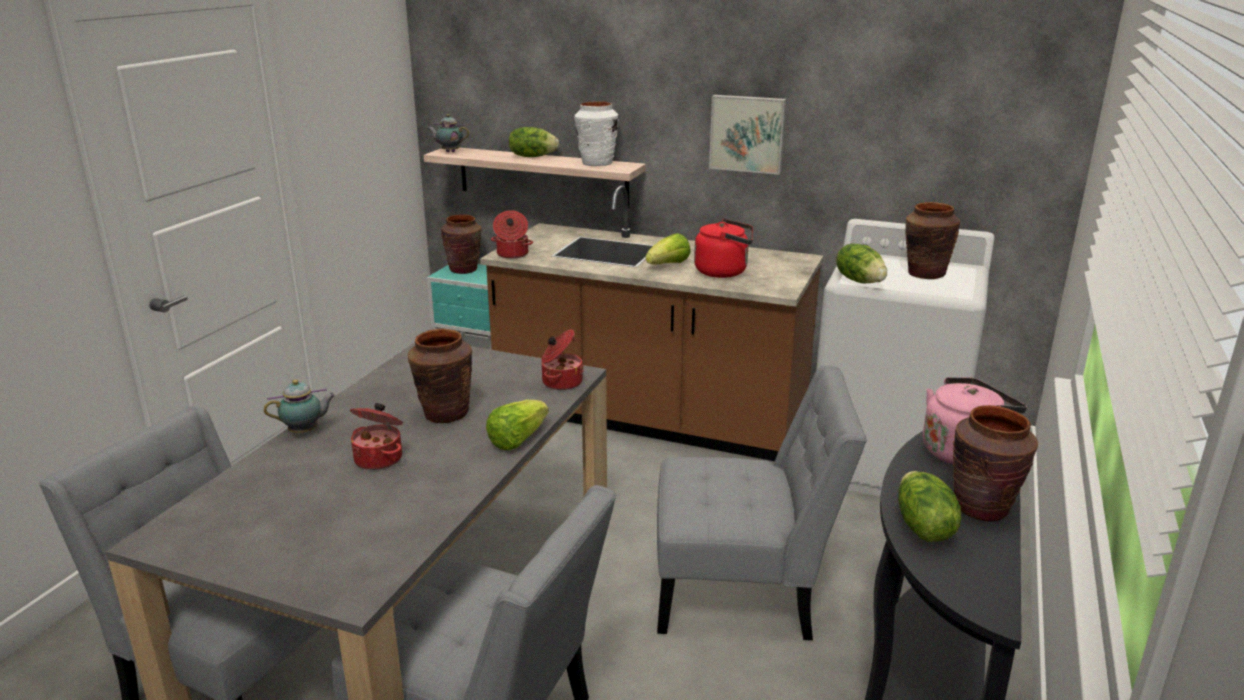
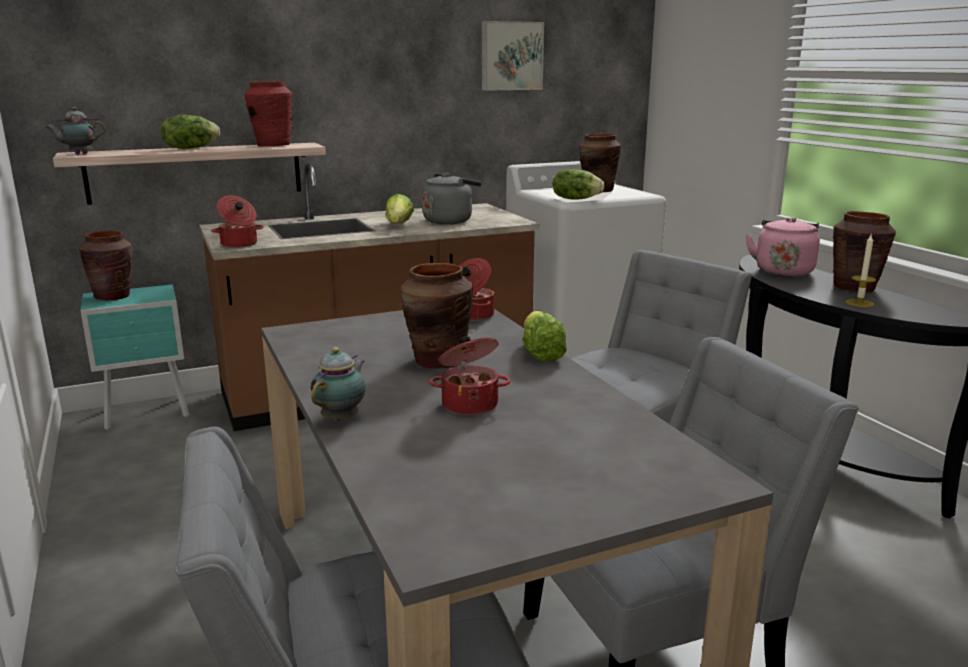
camera: 45 degrees left, 5 degrees down
white vase [574,101,618,166] -> red vase [245,81,292,147]
red kettle [694,219,753,278] -> grey kettle [422,173,482,224]
picture [709,95,787,175] -> picture moved to [482,21,544,91]
lettuce [898,471,962,542] -> candle [846,233,876,307]

